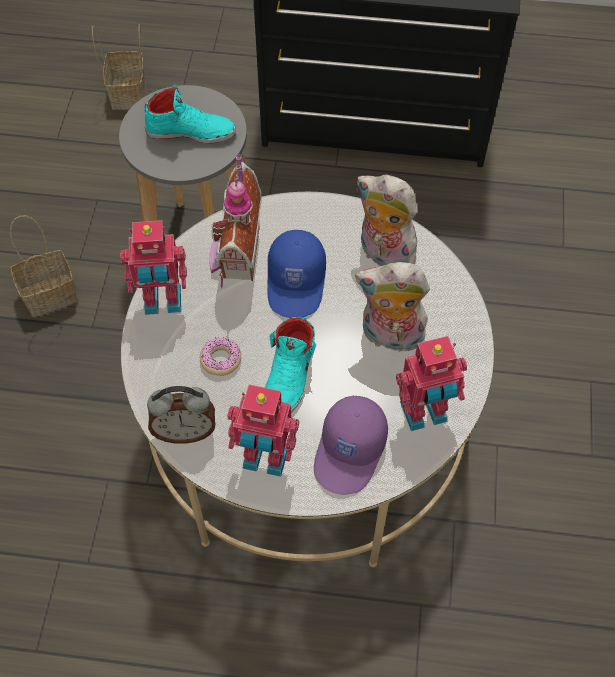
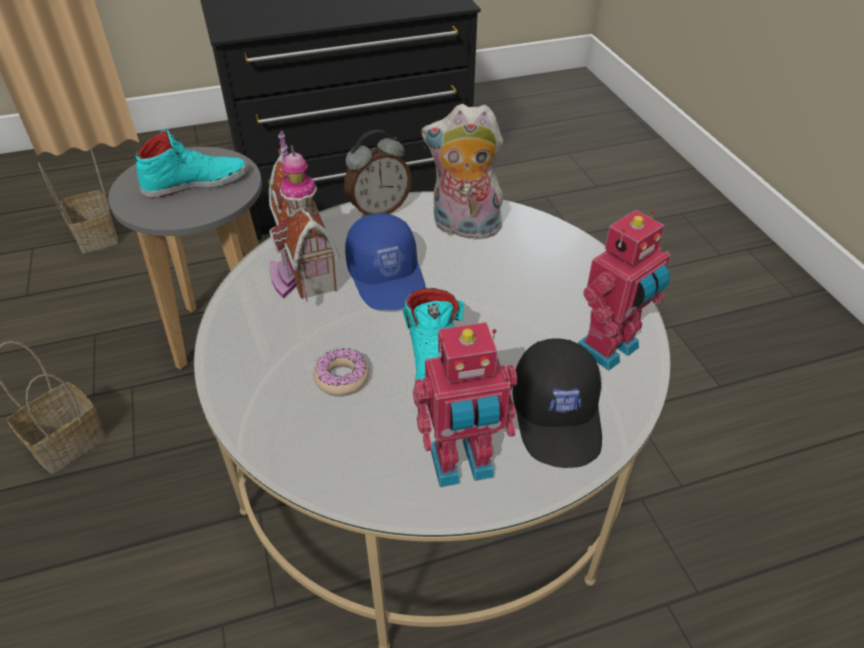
camera: 25 degrees left, 15 degrees down
toy robot [120,220,187,315] -> none
alarm clock [147,386,215,444] -> alarm clock moved to [344,130,412,217]
purple cap [314,396,388,495] -> black cap [513,338,602,468]
plush toy [355,262,430,352] -> none

